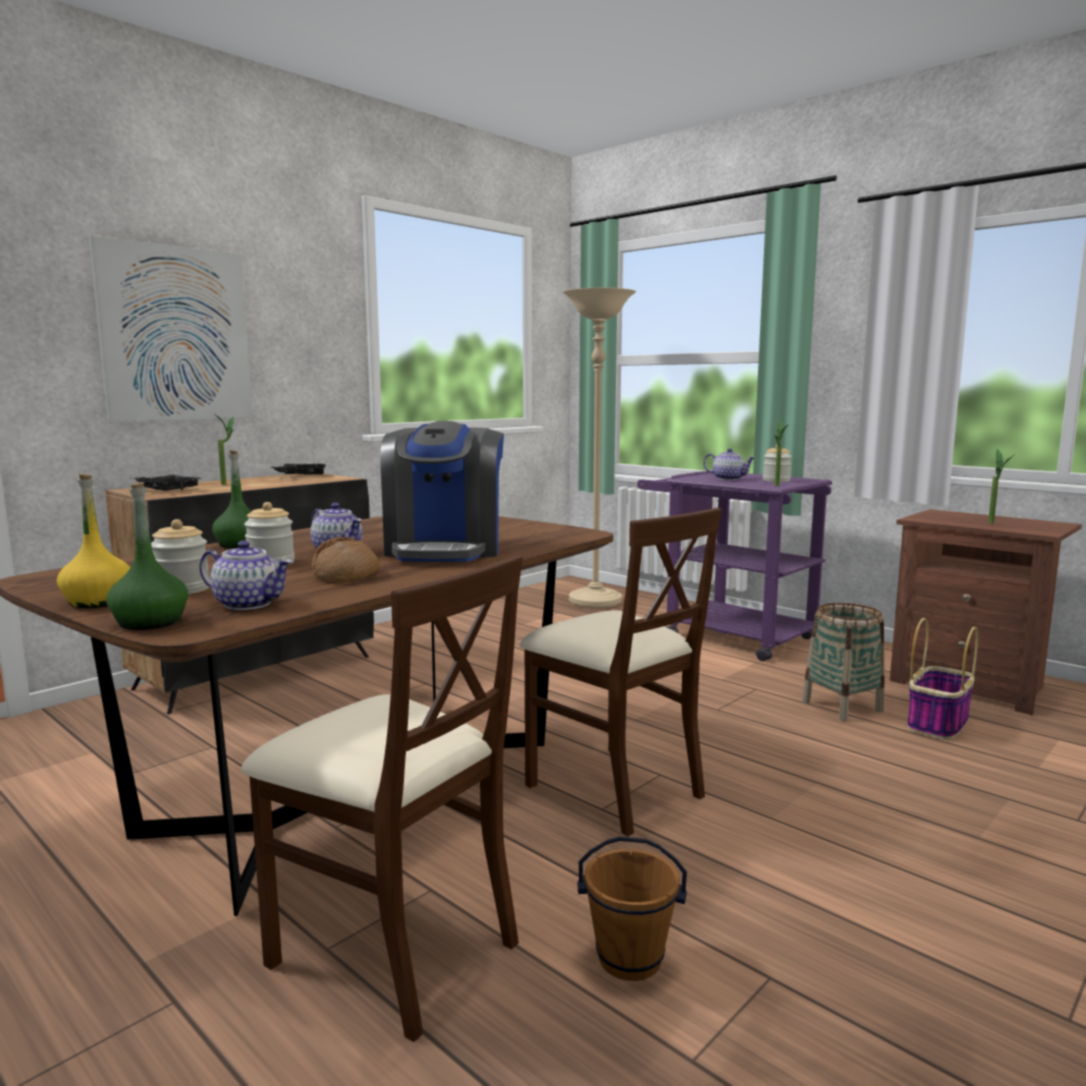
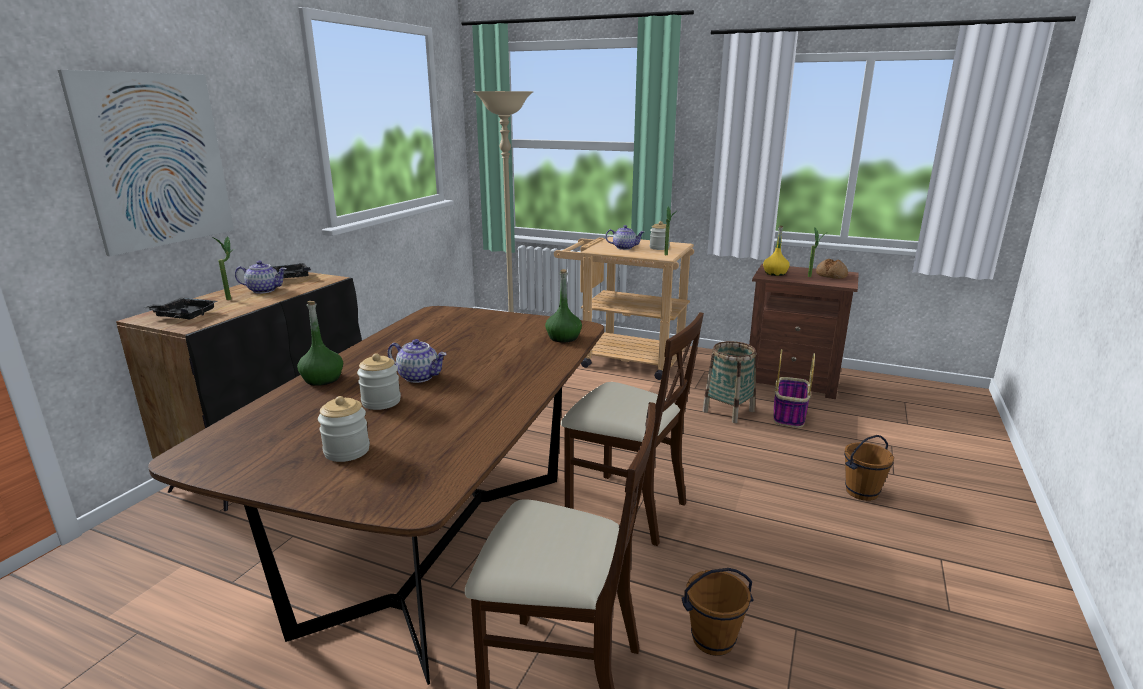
camera: 20 degrees left, 10 degrees up
yellow bottle [57,474,130,608] -> yellow bottle moved to [763,225,790,276]
green bottle [106,482,188,630] -> green bottle moved to [545,269,582,343]
teapot [199,540,292,610] -> teapot moved to [235,261,287,294]
bread [312,537,380,582] -> bread moved to [816,259,848,279]
coffee machine [380,421,504,562] -> none
purple cart [637,471,832,661] -> beige cart [554,237,694,380]
none -> brown bucket [844,435,894,501]

